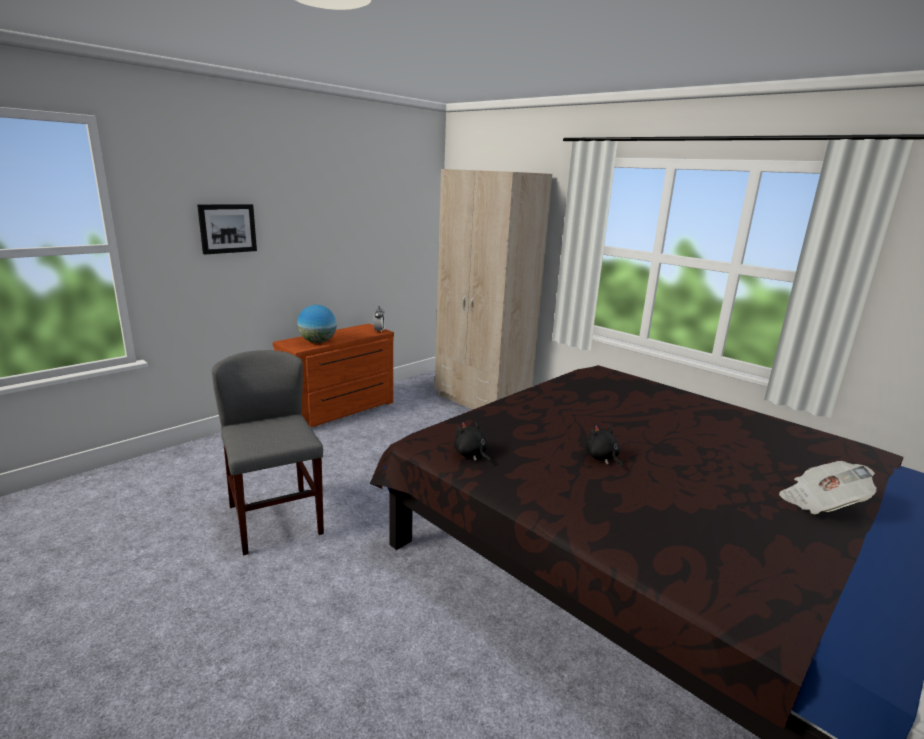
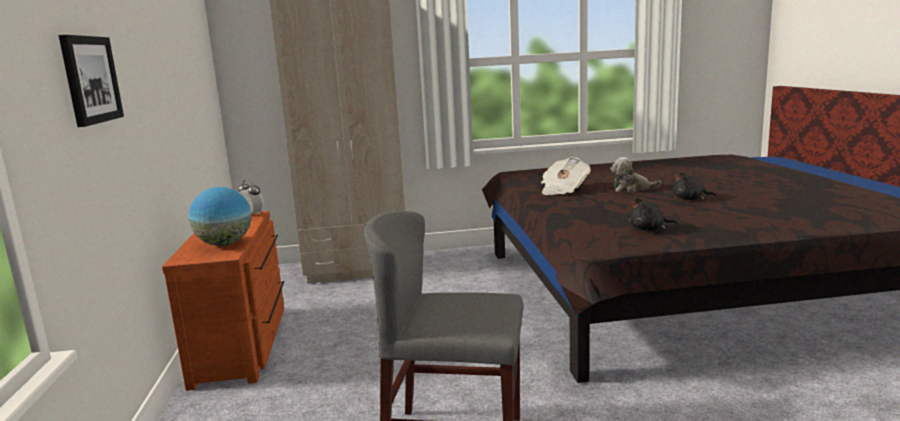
camera: 50 degrees left, 5 degrees down
newspaper [779,461,877,514] -> newspaper moved to [541,157,591,195]
none -> plush toy [610,157,661,192]

